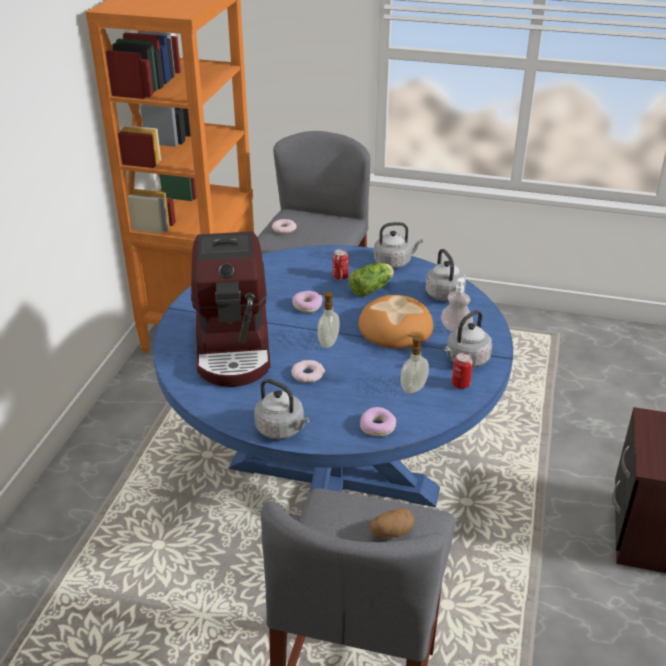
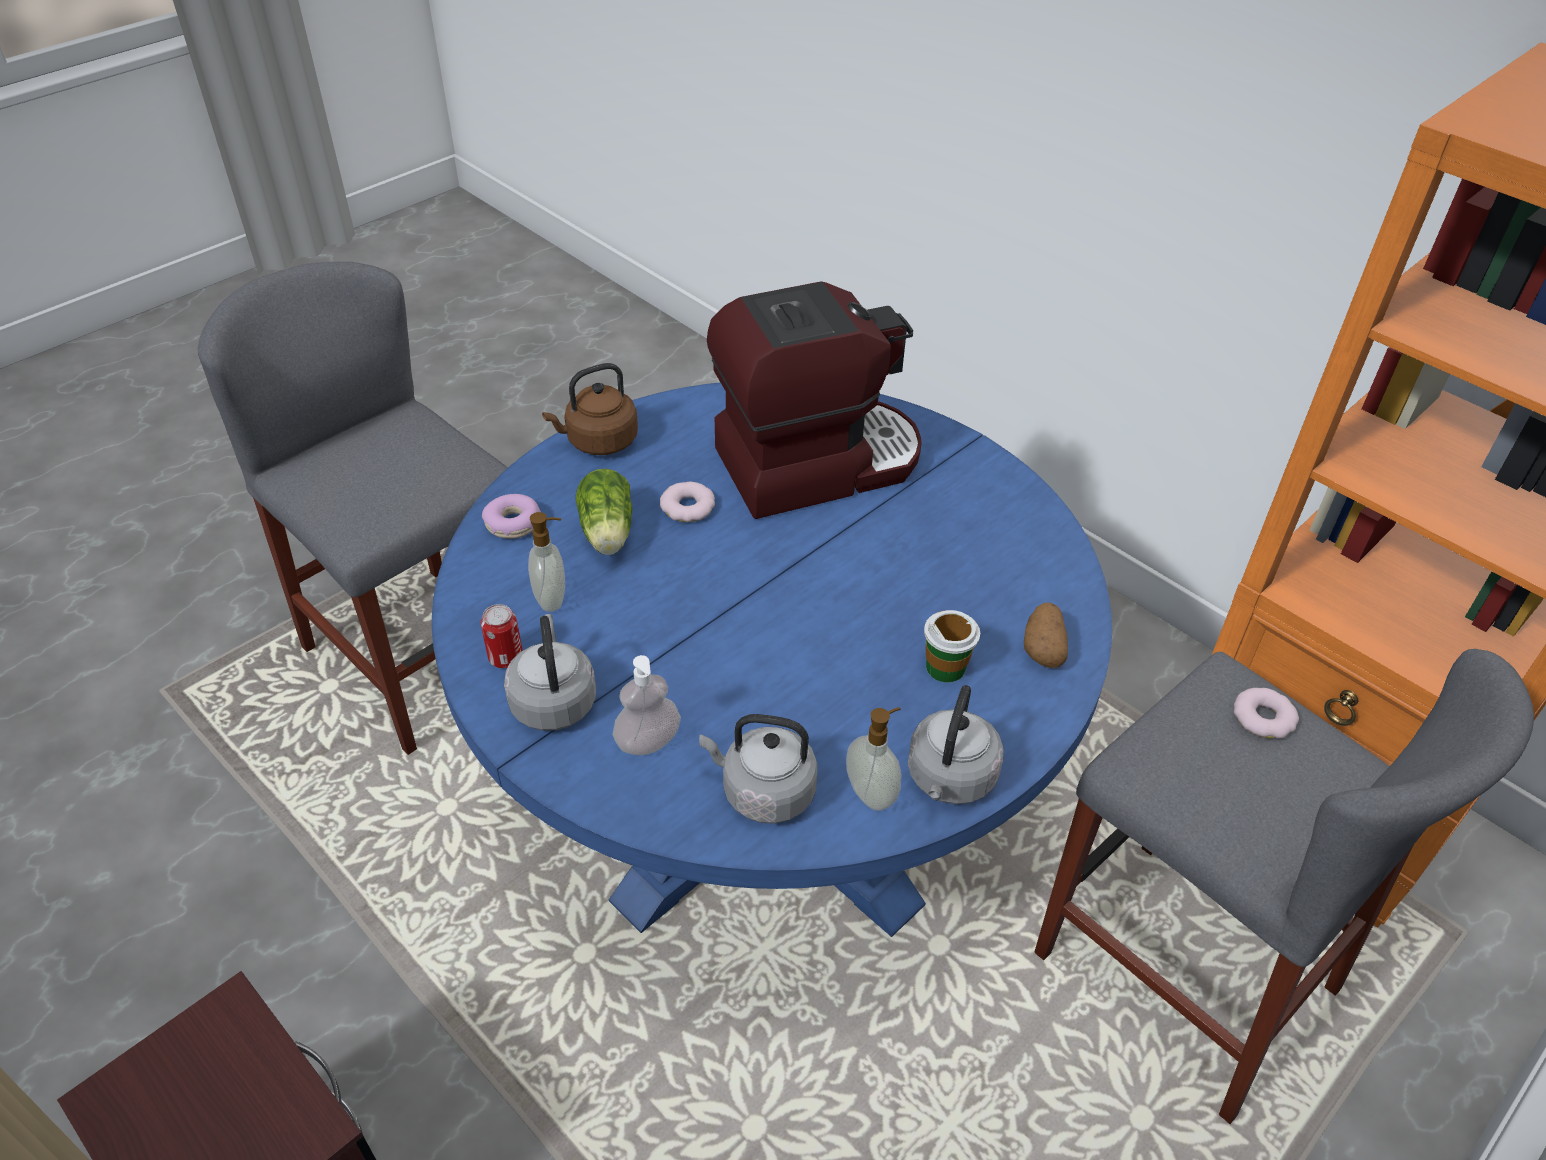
camera: 120 degrees right, 10 degrees up
coffee machine [191,231,270,387] -> coffee machine turned 135 degrees clockwise [707,281,922,519]
grey kettle [254,379,310,439] -> brown kettle [542,363,638,455]
donut [292,291,323,313] -> none
soap dispenser [318,292,339,348] -> soap dispenser moved to [846,707,902,811]
can [333,249,348,280] -> cup [924,610,980,682]
lettuce [348,263,394,296] -> lettuce moved to [576,469,633,555]
bread [358,295,433,349] -> none
potato [370,508,414,538] -> potato moved to [1024,603,1068,668]

